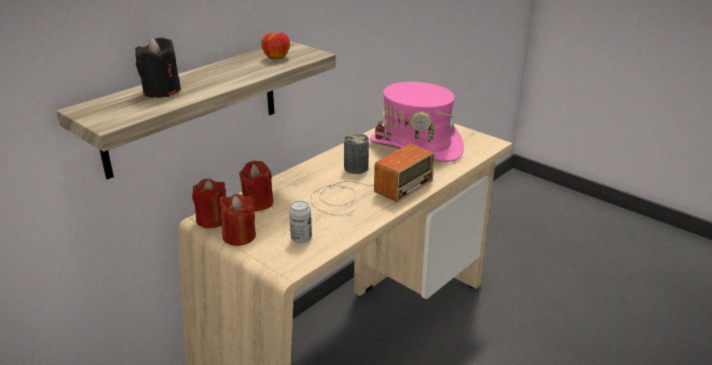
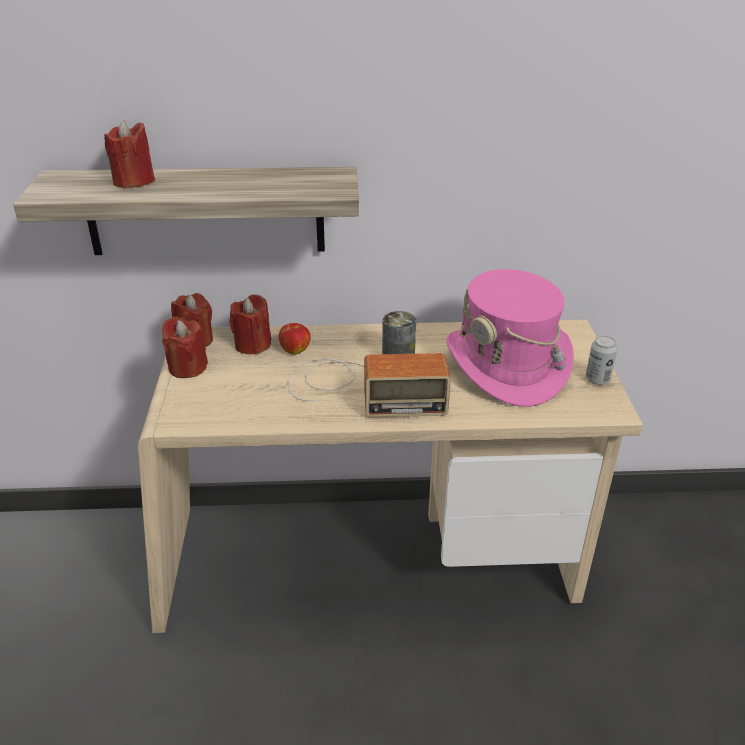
camera: 45 degrees right, 5 degrees up
black candle [135,37,181,98] -> red candle [104,120,155,189]
apple [261,33,290,59] -> apple moved to [279,323,311,355]
can [289,201,312,243] -> can moved to [586,336,618,385]

